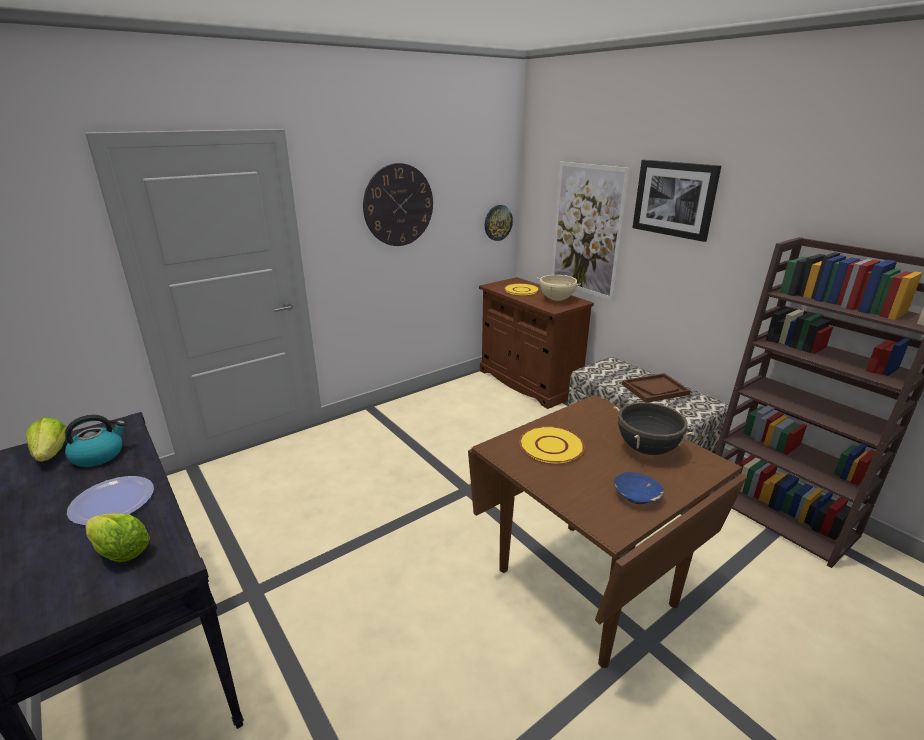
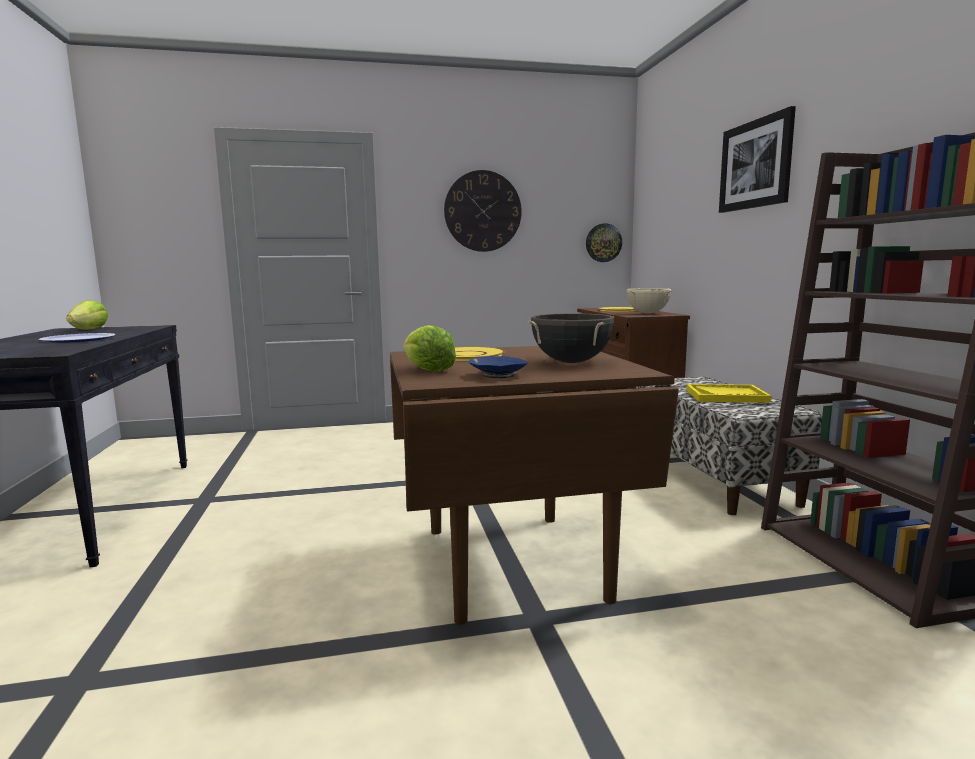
camera: 25 degrees right, 15 degrees down
kettle [65,415,126,467] -> none
lettuce [85,513,150,562] -> lettuce moved to [403,325,456,372]
picture [551,162,630,300] -> none
brown tray [622,373,691,402] -> yellow tray [687,384,771,403]

